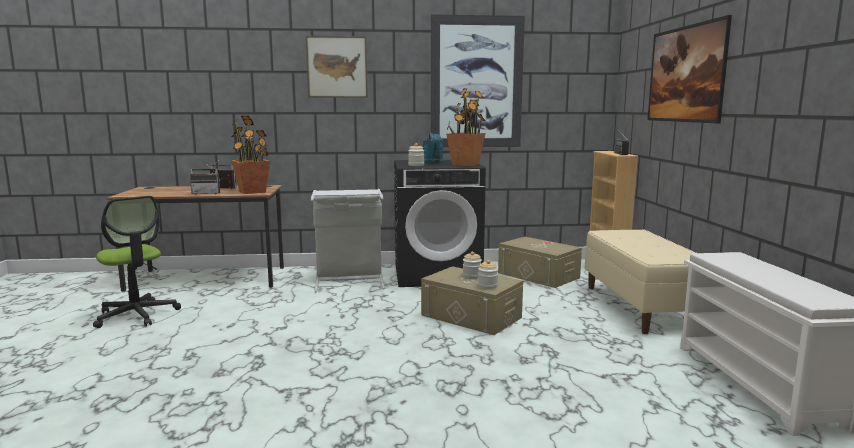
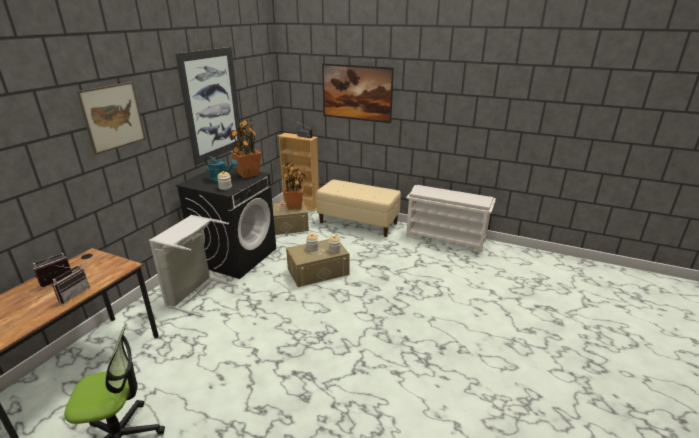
camera: 60 degrees left, 15 degrees up
potted plant [231,116,270,194] -> potted plant moved to [282,162,306,209]

